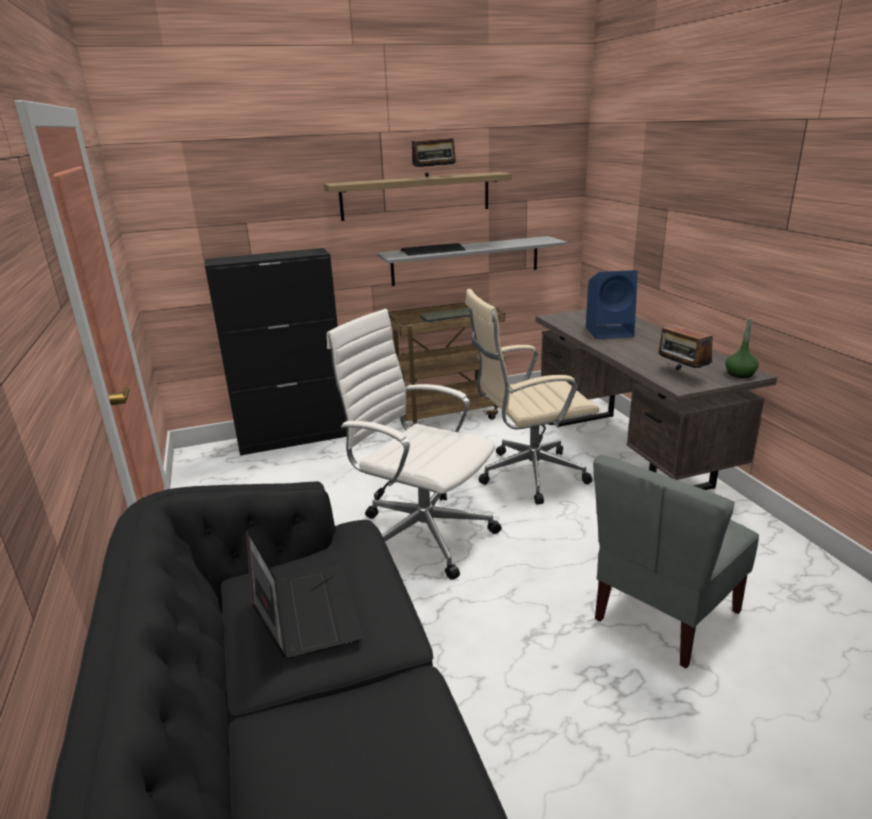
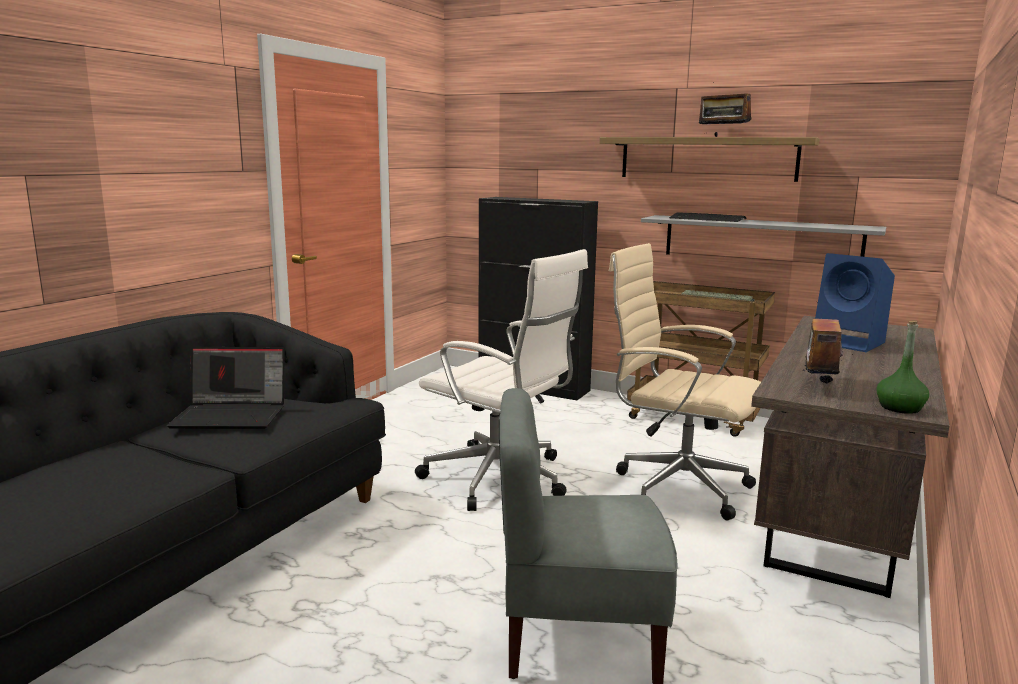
camera: 45 degrees right, 10 degrees down
laptop [246,530,363,659] -> laptop turned 60 degrees clockwise [167,347,285,429]
white office chair [327,309,502,580] -> white office chair turned 135 degrees clockwise [415,249,588,511]

